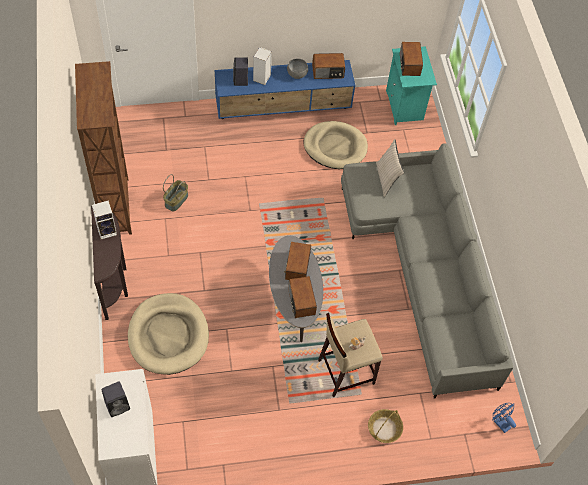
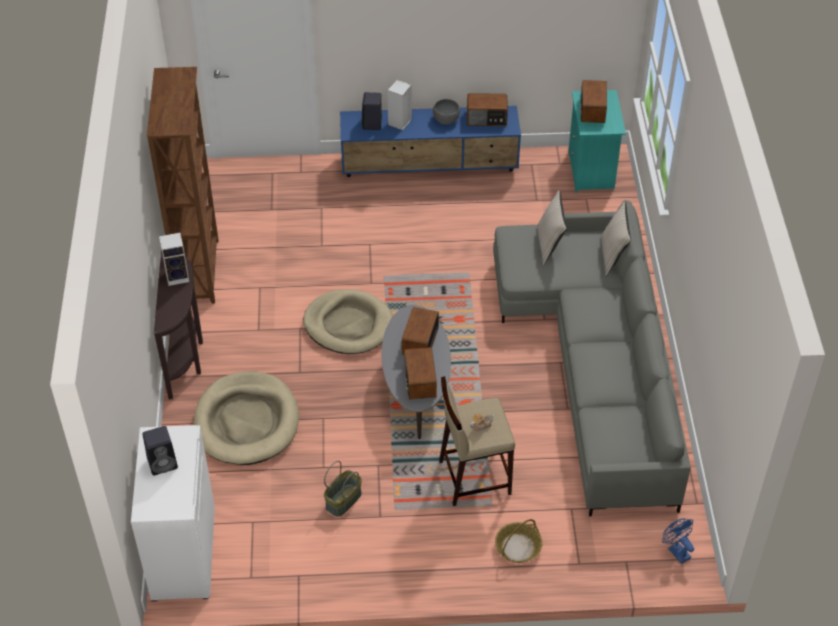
camera: 10 degrees right, 10 degrees down
basket [163,174,188,212] -> basket moved to [324,461,362,517]
beige dog bed [304,121,368,169] -> beige dog bed moved to [303,289,393,354]
none -> beige pillow [601,201,631,276]

